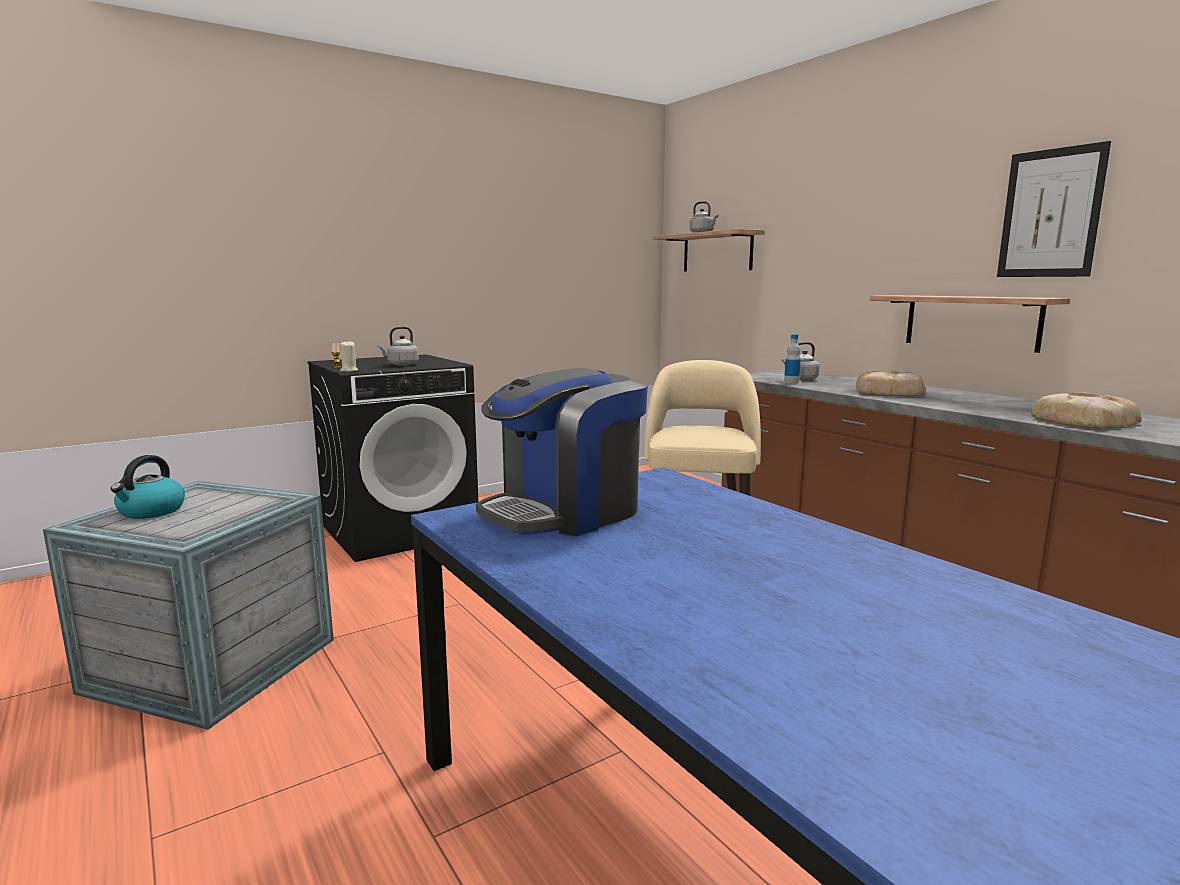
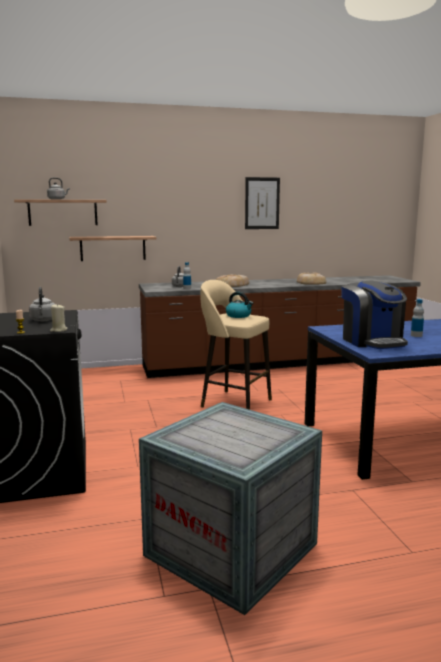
camera: 70 degrees left, 0 degrees up
kettle [111,455,185,519] -> kettle moved to [226,292,253,318]
shelf [870,295,1070,353] -> shelf moved to [69,236,156,261]
none -> bottle [411,299,424,337]

